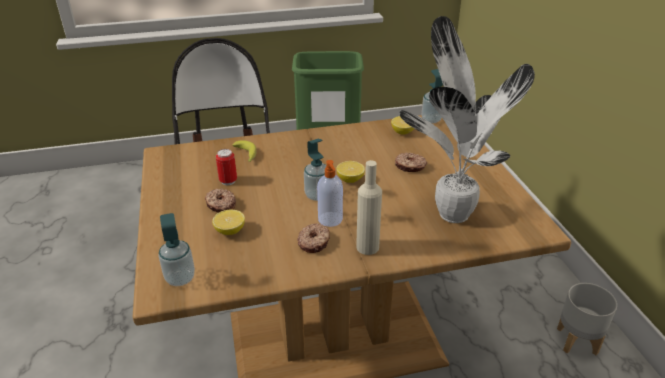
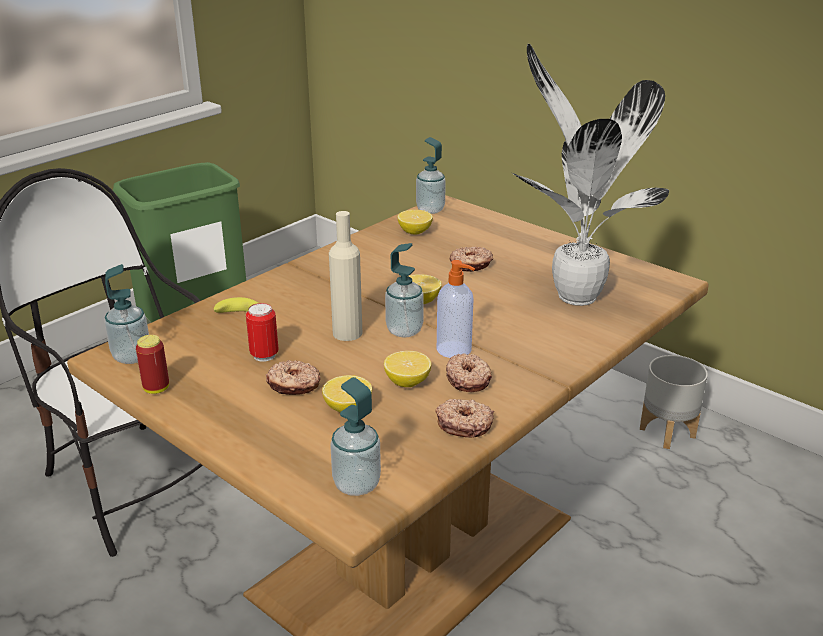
camera: 35 degrees left, 5 degrees down
beige bottle [356,160,382,255] -> beige bottle moved to [329,211,362,341]
none -> soap dispenser [104,264,149,364]
none -> can [136,335,169,394]
none -> lemon [384,351,431,387]
none -> donut [435,399,494,437]

